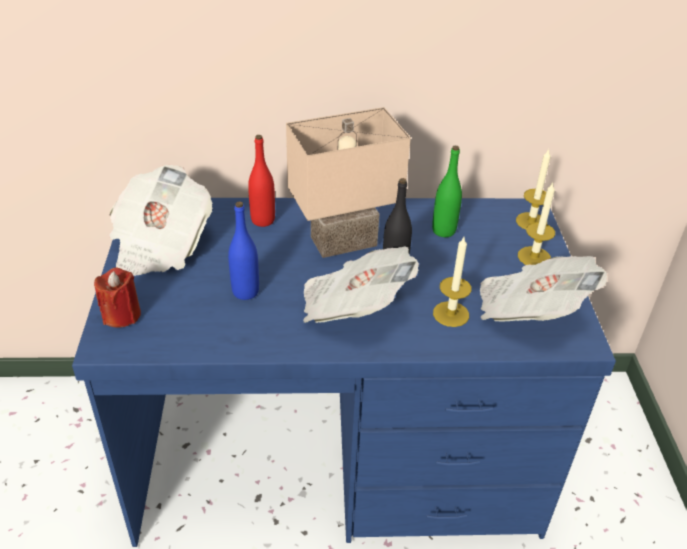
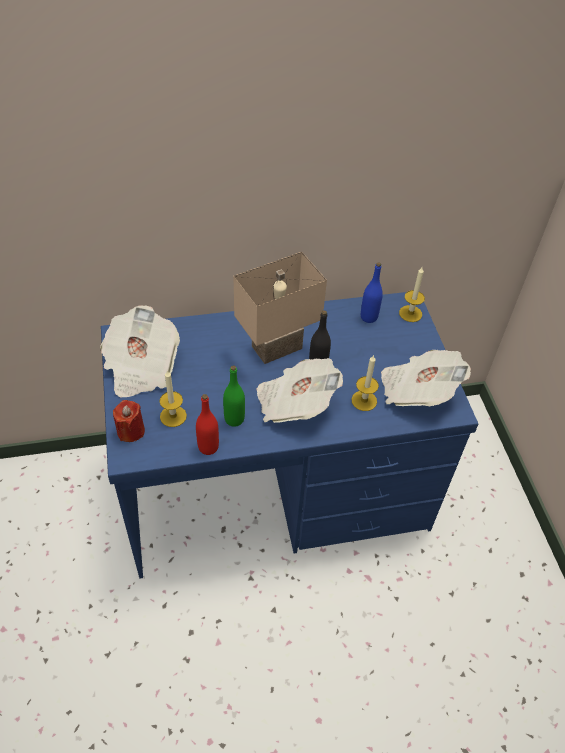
camera: 10 degrees left, 10 degrees up
blue bottle [228,201,259,300] -> blue bottle moved to [361,262,383,323]
red bottle [248,135,275,227] -> red bottle moved to [196,394,219,455]
green bottle [432,146,462,237] -> green bottle moved to [223,366,245,427]
candle [518,183,555,265] -> candle moved to [159,370,187,427]

